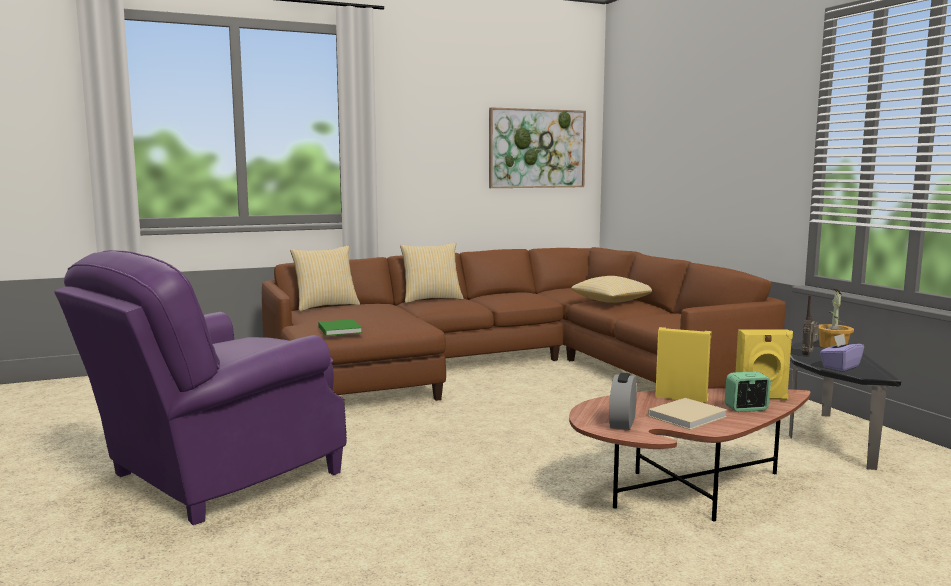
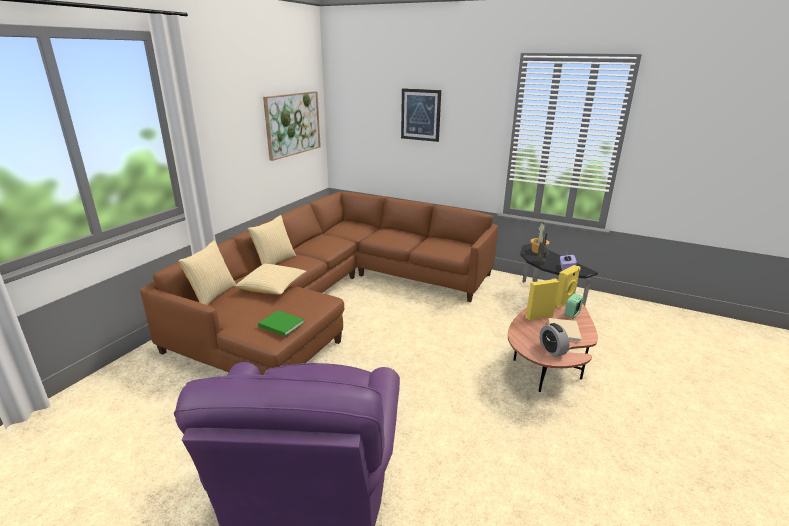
camera: 40 degrees left, 15 degrees up
pillow [571,276,652,303] -> pillow moved to [236,264,307,295]
none -> picture [401,88,441,142]

